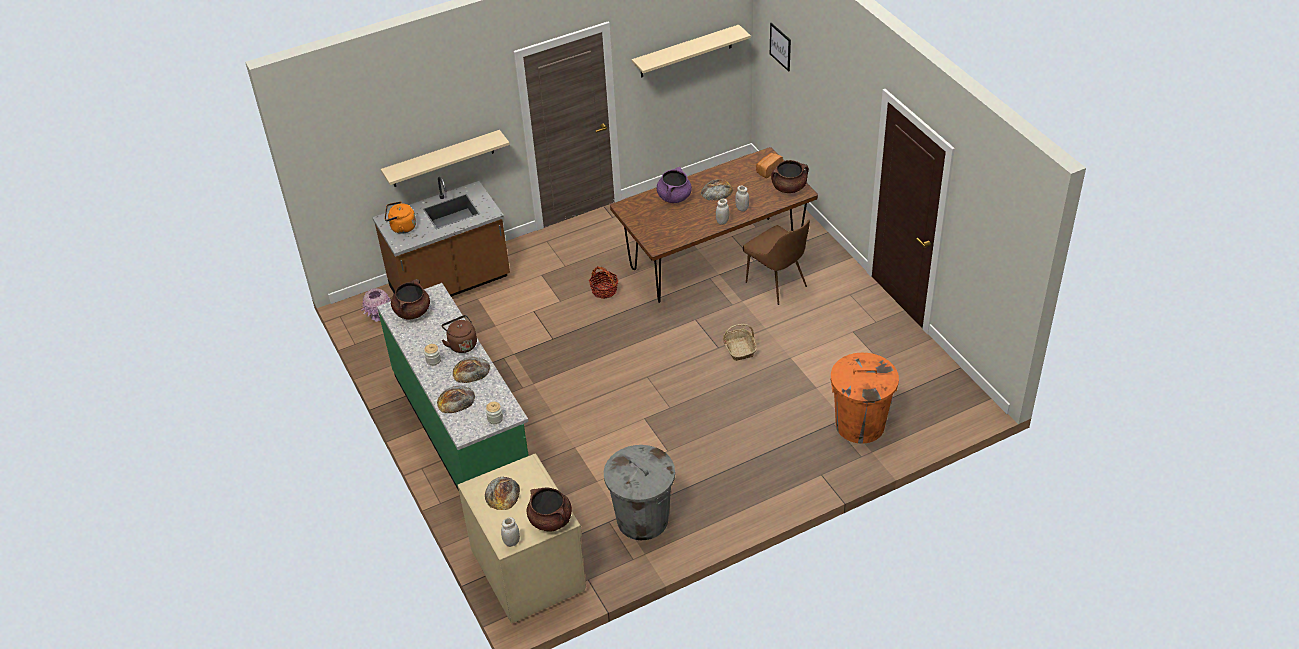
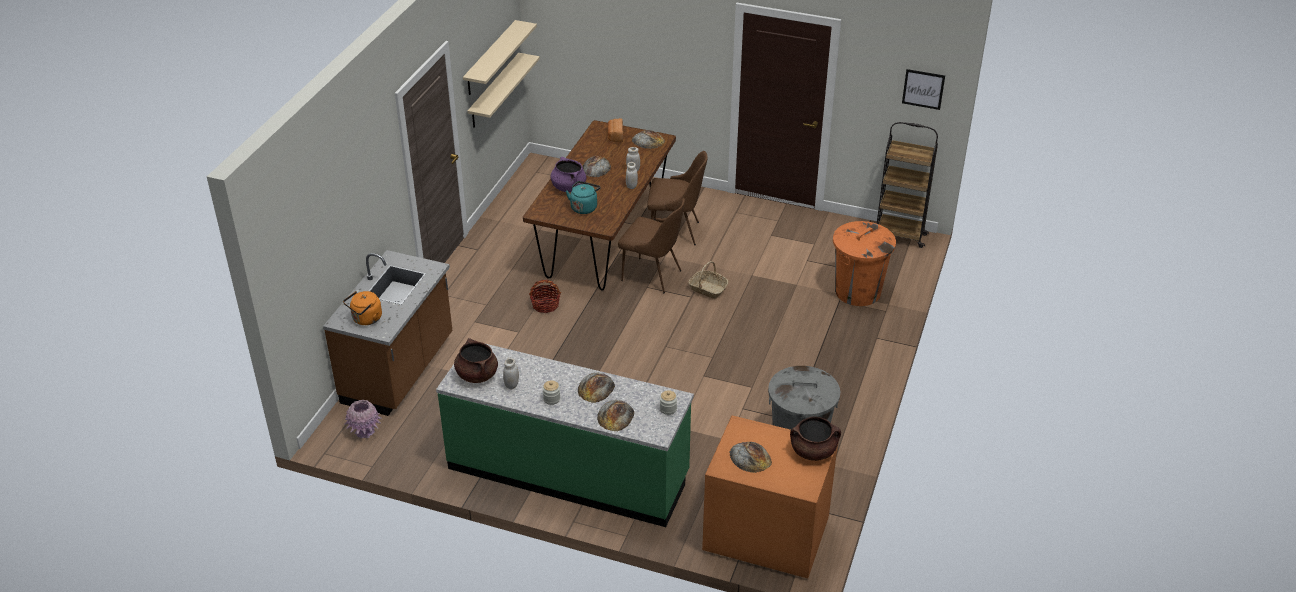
camera: 45 degrees left, 5 degrees down
beige shelf [381,130,510,187] -> beige shelf moved to [467,53,540,128]
brown kettle [442,315,477,353] -> none
beige washing machine [458,453,586,624] -> orange washing machine [702,415,838,579]
white jar [501,517,520,547] -> white jar moved to [503,358,519,389]
picture [770,23,791,72] -> picture moved to [902,69,945,110]
brown cooking pot [771,160,809,193] -> bread [632,130,665,149]
none -> turquoise kettle [566,181,601,214]
none -> brown chair [618,198,685,293]
none -> brown cart [877,122,938,248]

